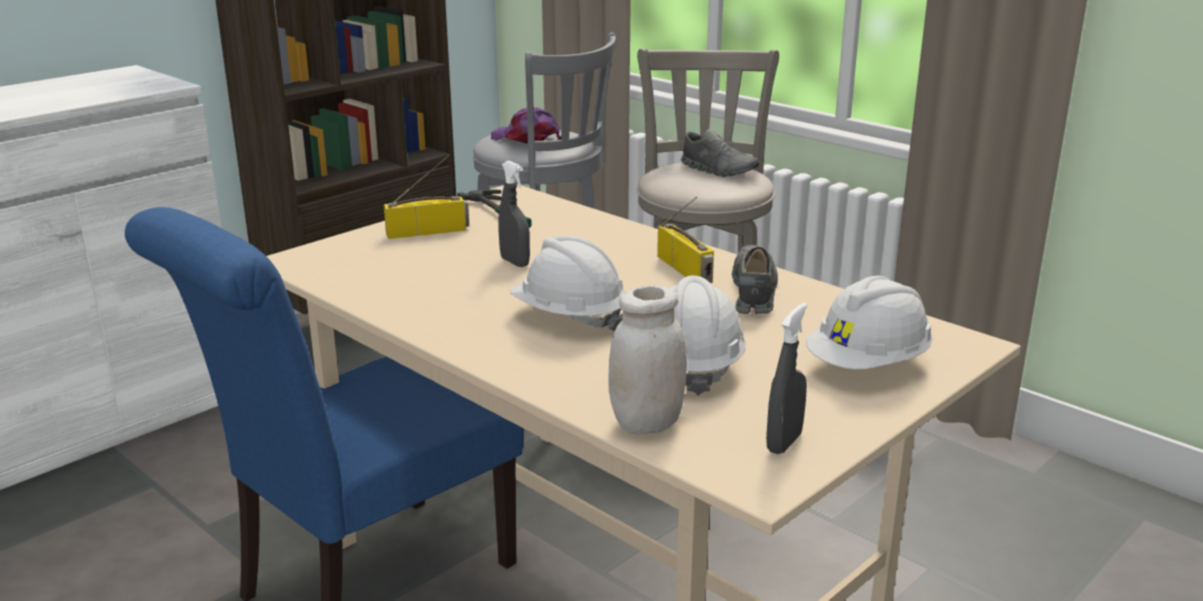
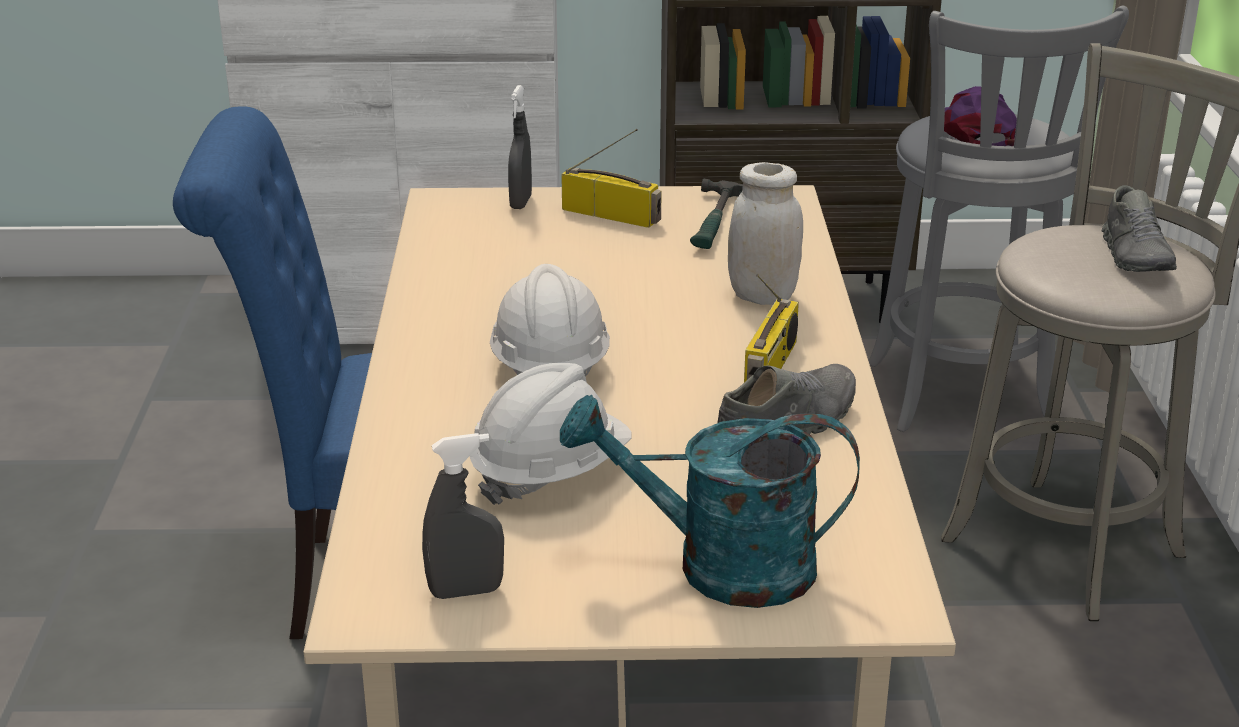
camera: 45 degrees right, 5 degrees up
grey spray bottle [498,161,530,267] -> grey spray bottle moved to [508,85,532,209]
white jar [608,285,687,434] -> white jar moved to [728,162,803,305]
white hard hat [806,276,933,369] -> turquoise watering can [560,394,860,608]

